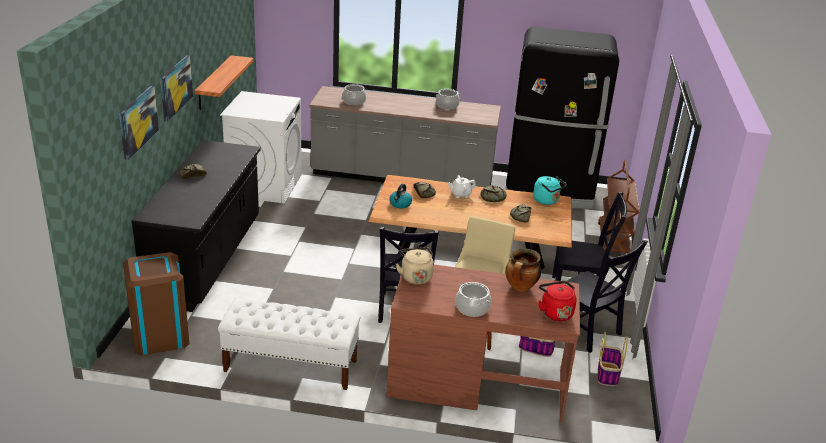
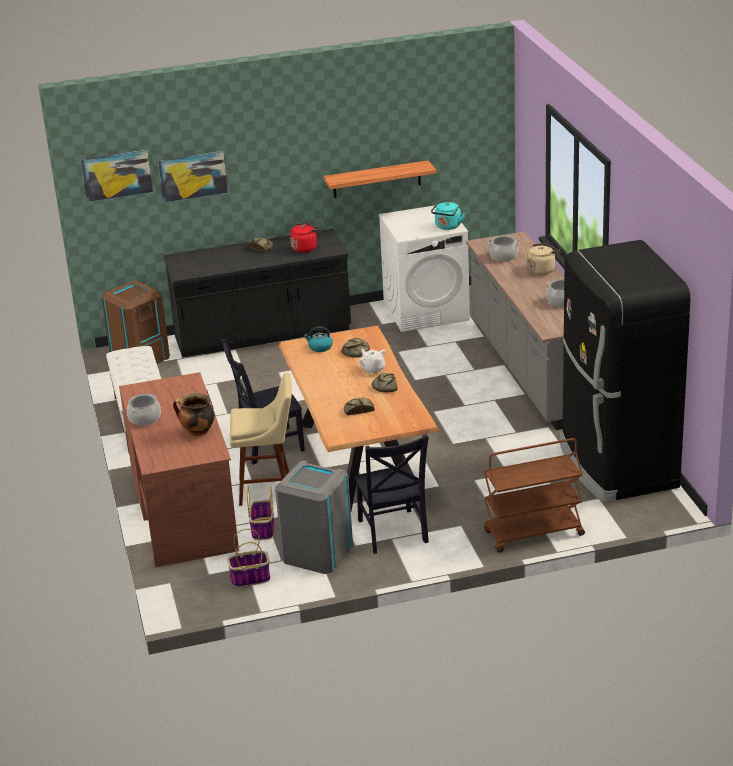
camera: 70 degrees right, 0 degrees up
picture [160,55,193,122] -> picture moved to [80,150,153,202]
beige kettle [396,247,434,285] -> beige kettle moved to [527,243,561,275]
turquoise kettle [533,176,567,205] -> turquoise kettle moved to [431,202,465,230]
red kettle [539,281,577,321] -> red kettle moved to [290,223,321,253]
black chair [567,240,648,353] -> grey trash can [275,461,353,574]

